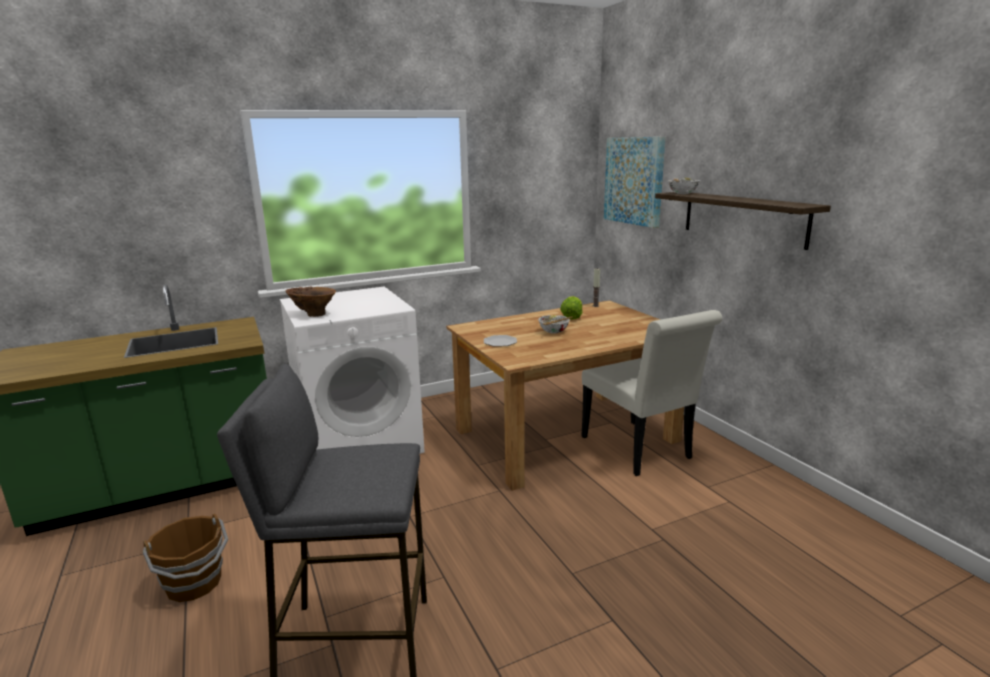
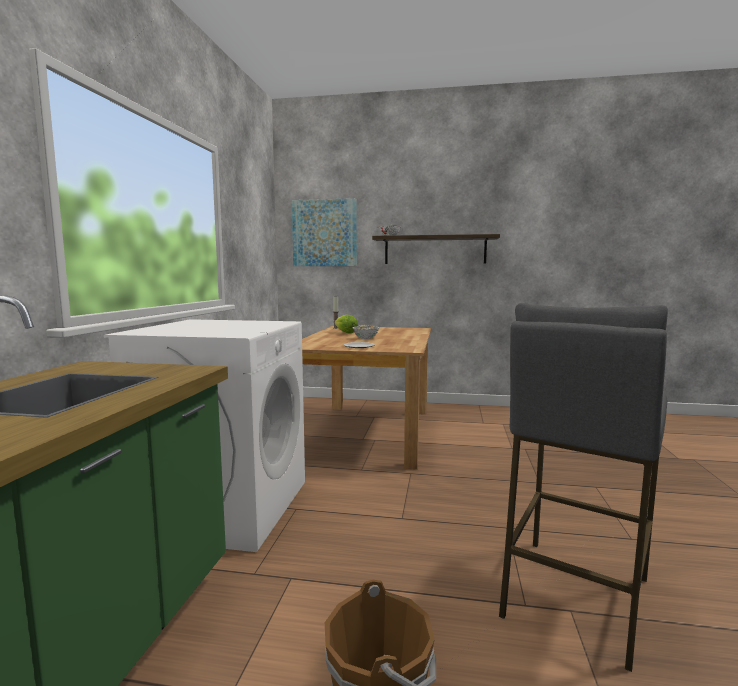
camera: 55 degrees left, 10 degrees down
brown vase [285,287,336,317] -> none
white chair [581,310,723,476] -> none

